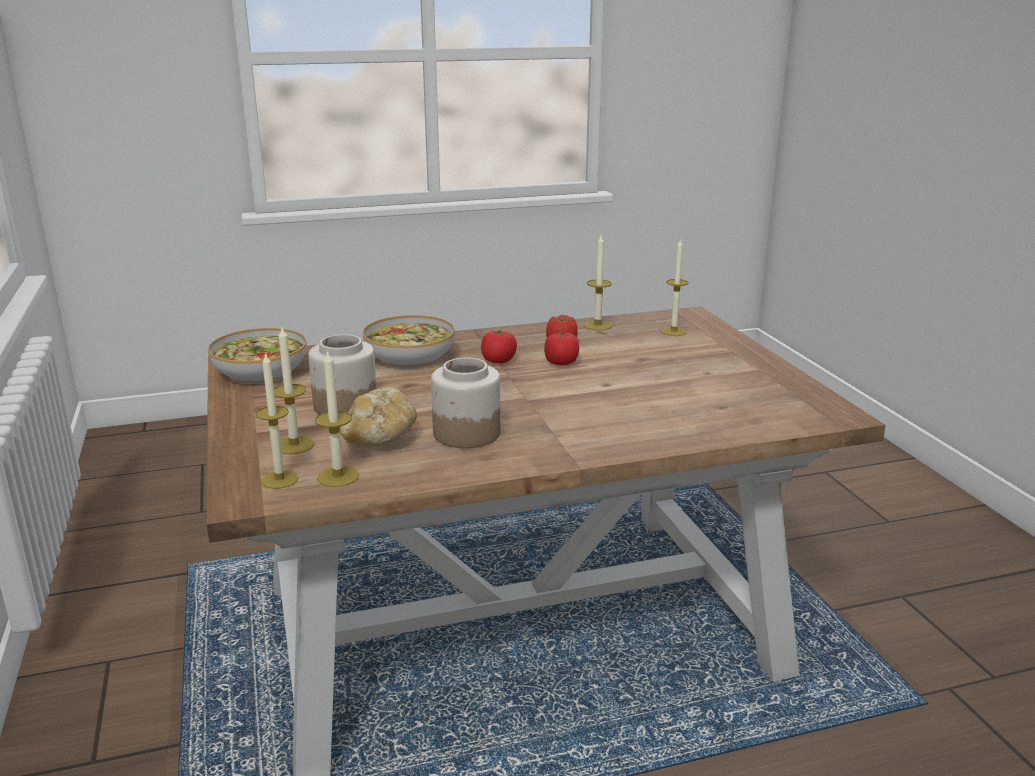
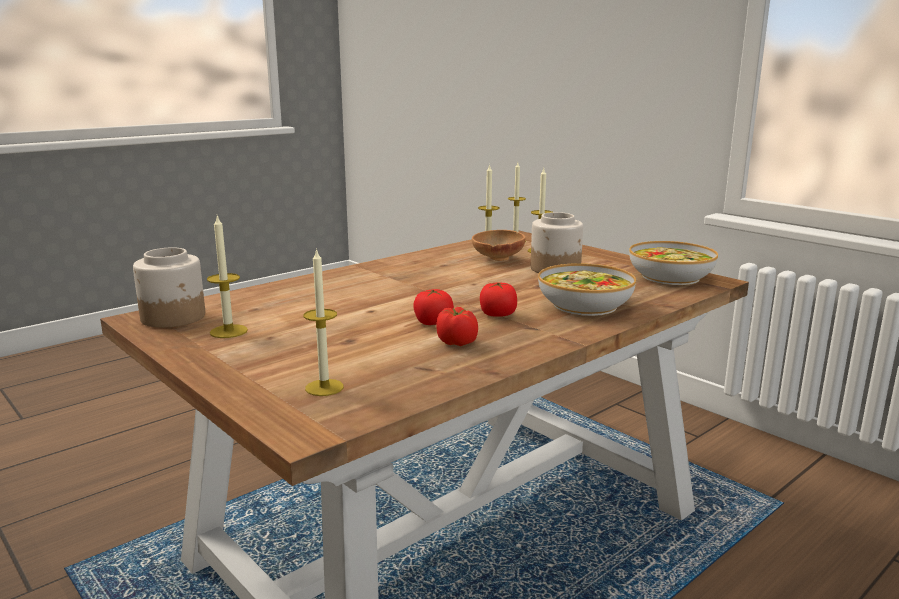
camera: 155 degrees right, 5 degrees down
bread [340,386,417,447] -> brown bowl [472,230,526,261]
jar [431,357,501,448] -> jar moved to [133,247,205,328]
candle [584,235,612,330] -> candle moved to [207,216,248,338]

